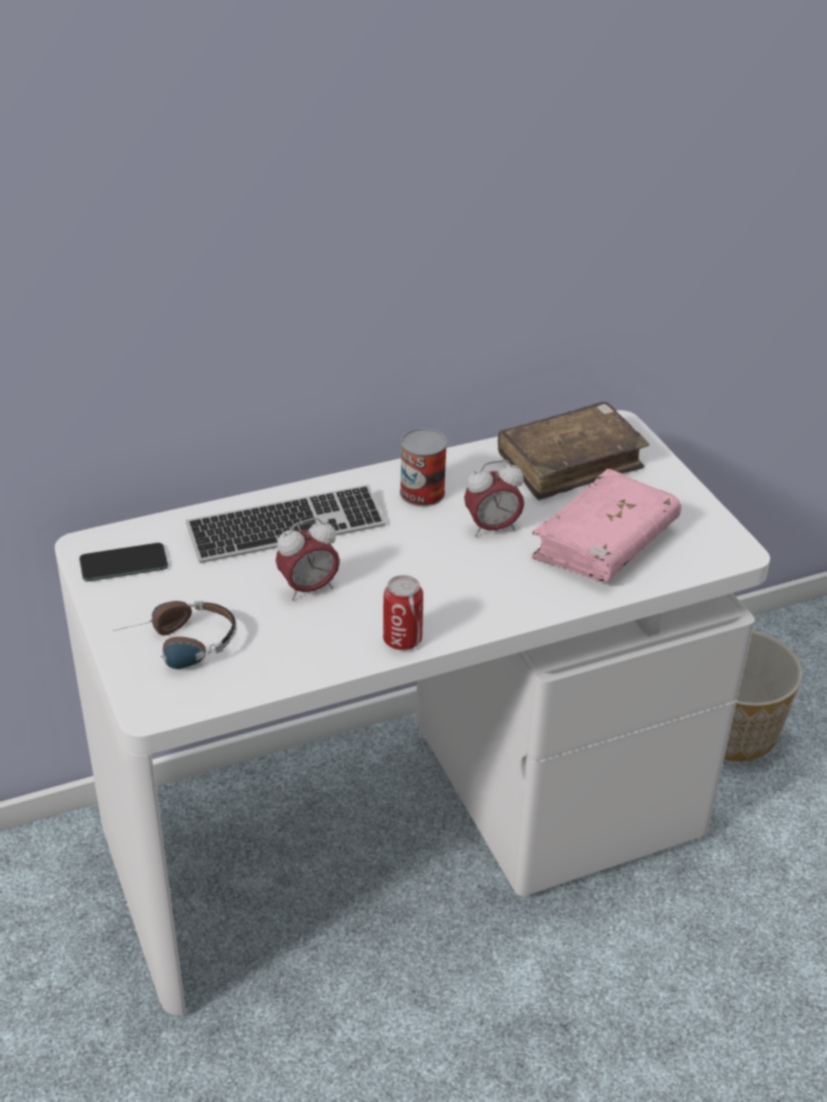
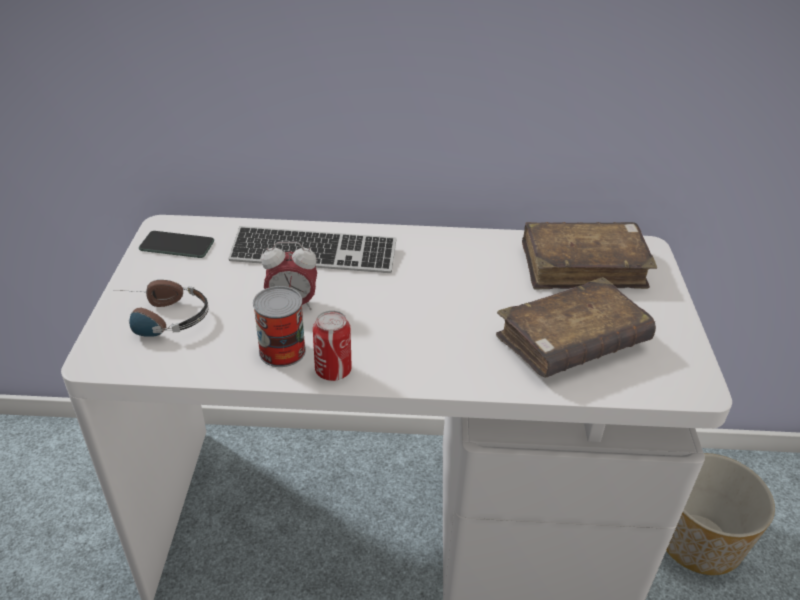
camera: 25 degrees right, 0 degrees up
can [400,428,447,507] -> can moved to [253,286,306,367]
alarm clock [464,460,524,537] -> none
pink book [532,469,681,582] -> brown book [496,277,656,378]

